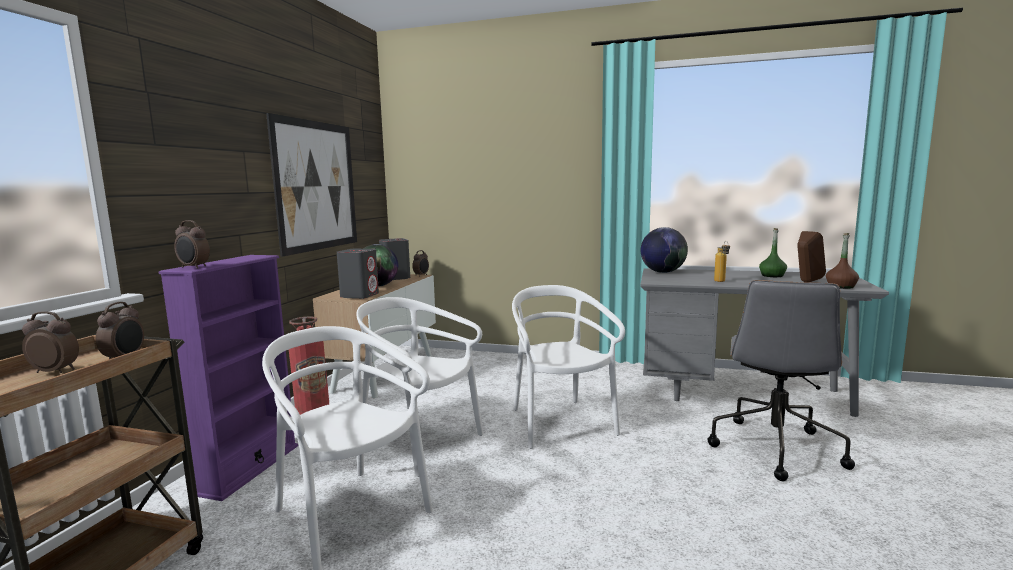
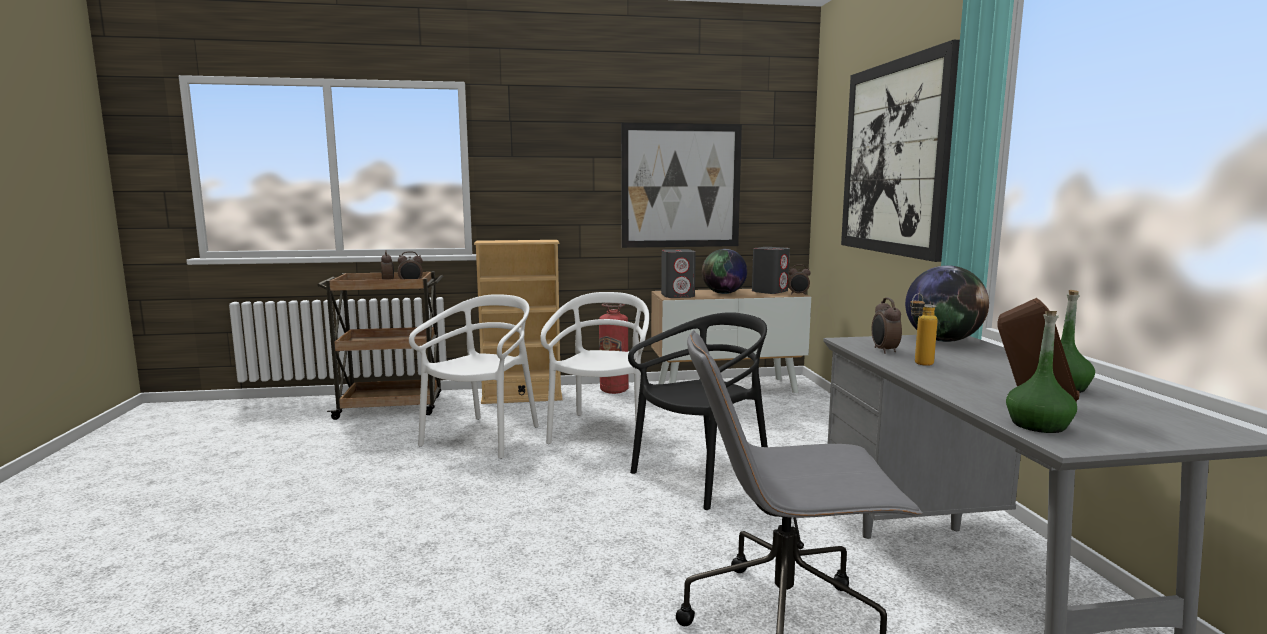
camera: 65 degrees right, 0 degrees up
purple bookcase [159,255,298,501] -> beige bookcase [474,240,563,404]
alarm clock [174,220,210,269] -> alarm clock moved to [872,298,902,354]
white chair [512,285,625,449] -> black chair [628,312,768,510]
brown bottle [826,233,859,289] -> green bottle [1006,311,1077,433]
none -> picture [841,40,960,262]

